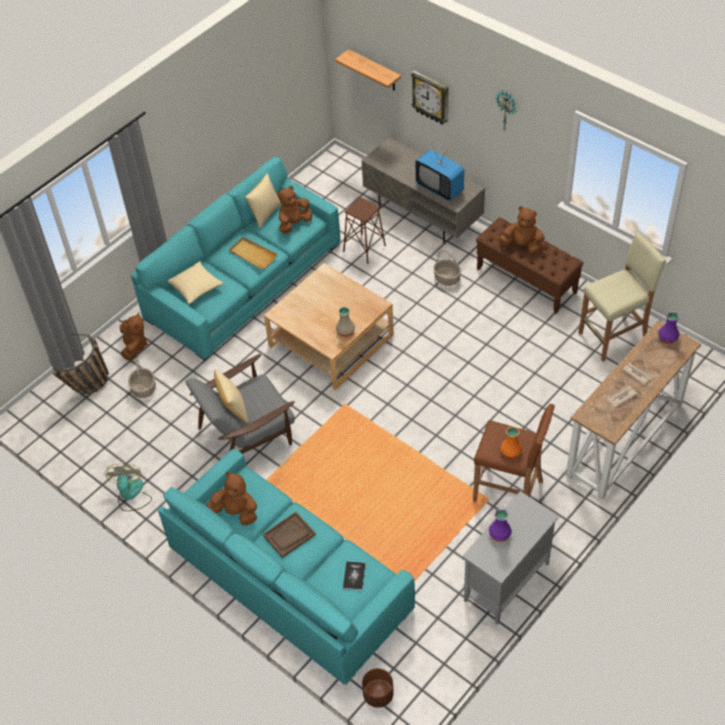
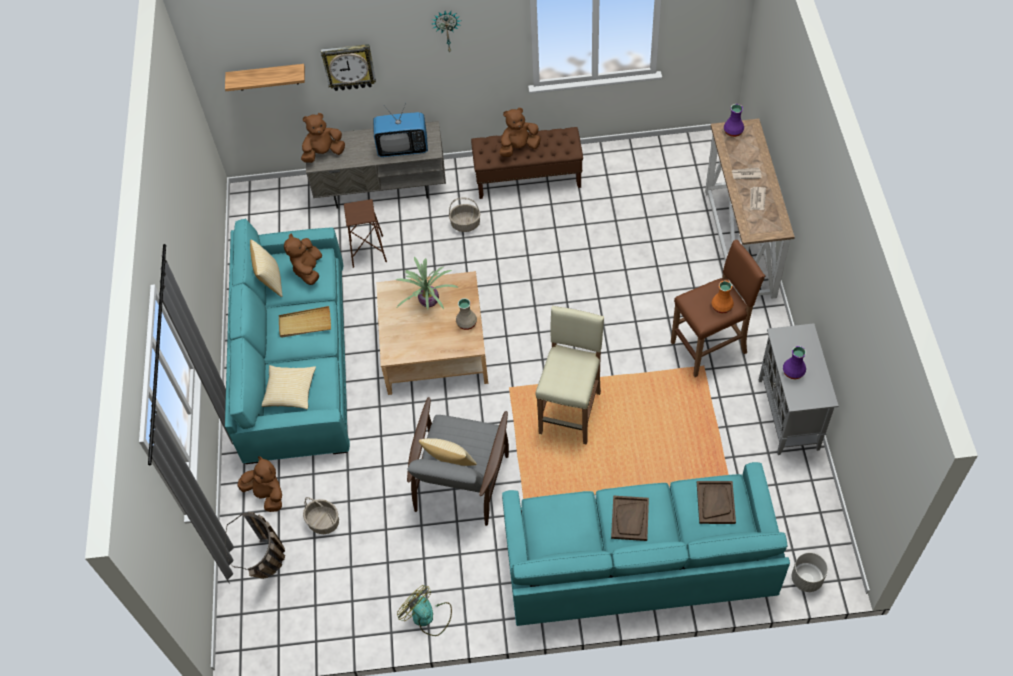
camera: 45 degrees left, 5 degrees up
brown plush toy [206,472,257,525] -> brown plush toy moved to [301,113,345,163]
book [343,561,366,590] -> brown tray [697,481,736,524]
brown planter [362,668,394,708] -> grey planter [792,552,828,592]
beige stool [578,232,666,362] -> beige stool moved to [535,306,604,445]
none -> potted plant [396,257,458,310]

